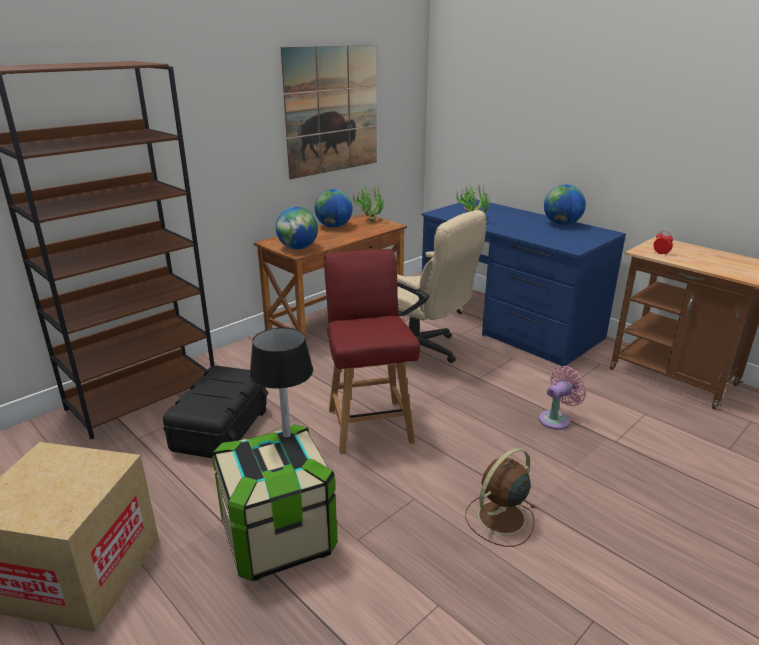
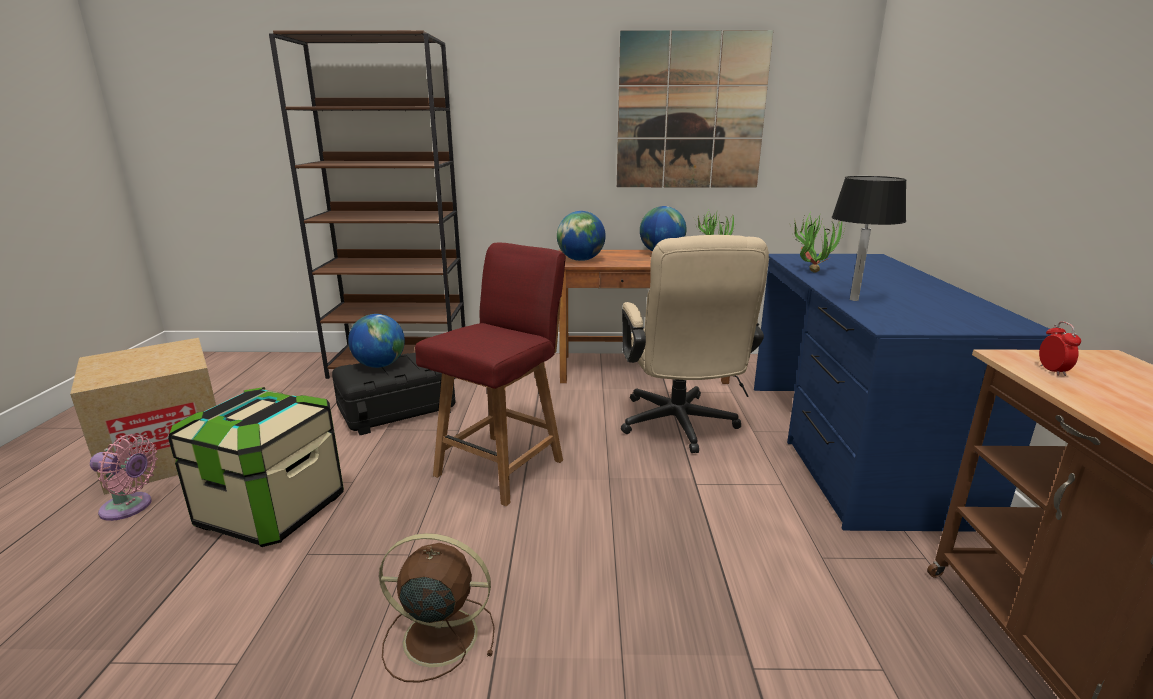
camera: 45 degrees right, 5 degrees down
black table lamp [249,327,313,438] -> black table lamp moved to [832,176,907,301]
pink fan [539,366,587,430] -> pink fan moved to [90,434,158,521]
globe [544,184,586,225] -> globe moved to [348,314,405,368]

